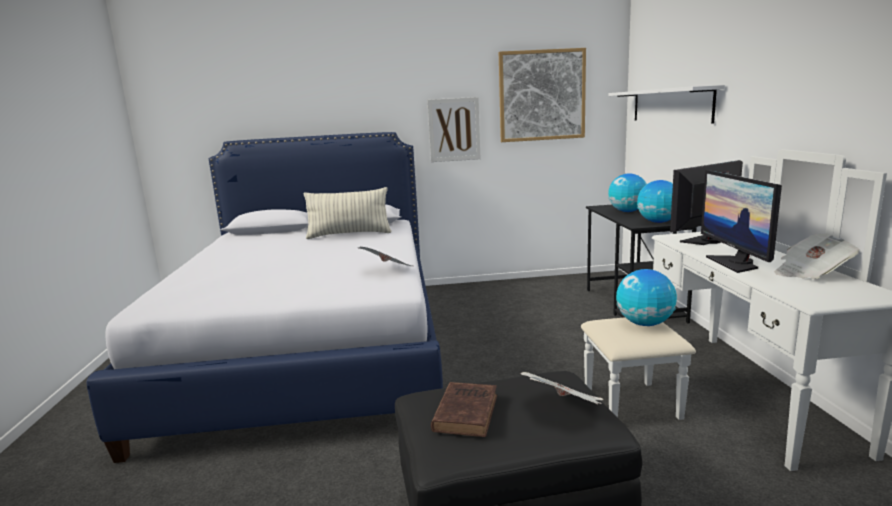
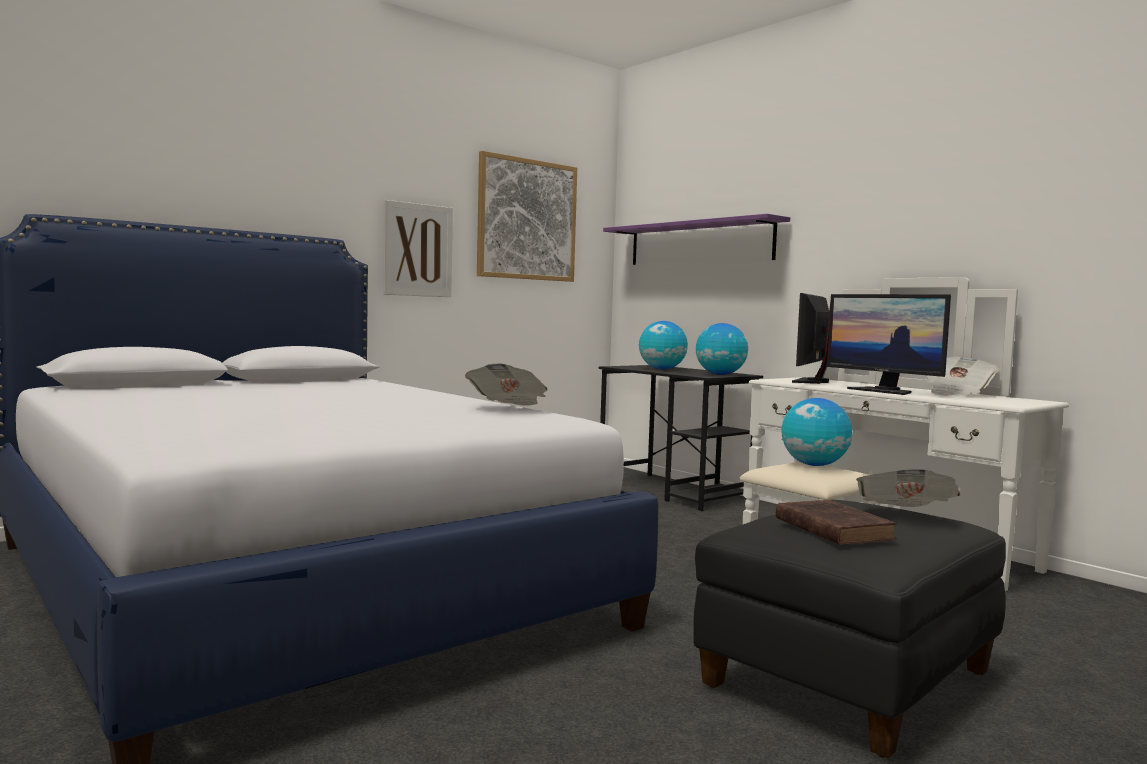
camera: 35 degrees left, 10 degrees down
pillow [304,187,392,239] -> none
white shelf [608,85,725,123] -> purple shelf [603,214,790,265]

